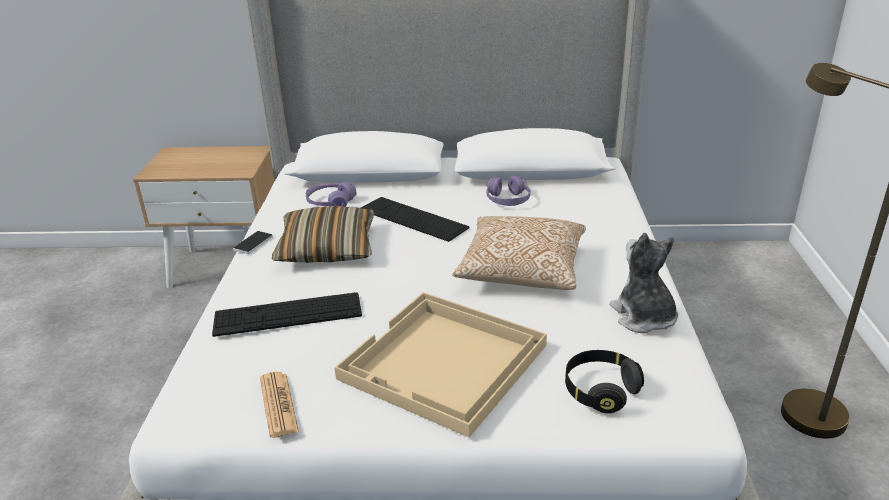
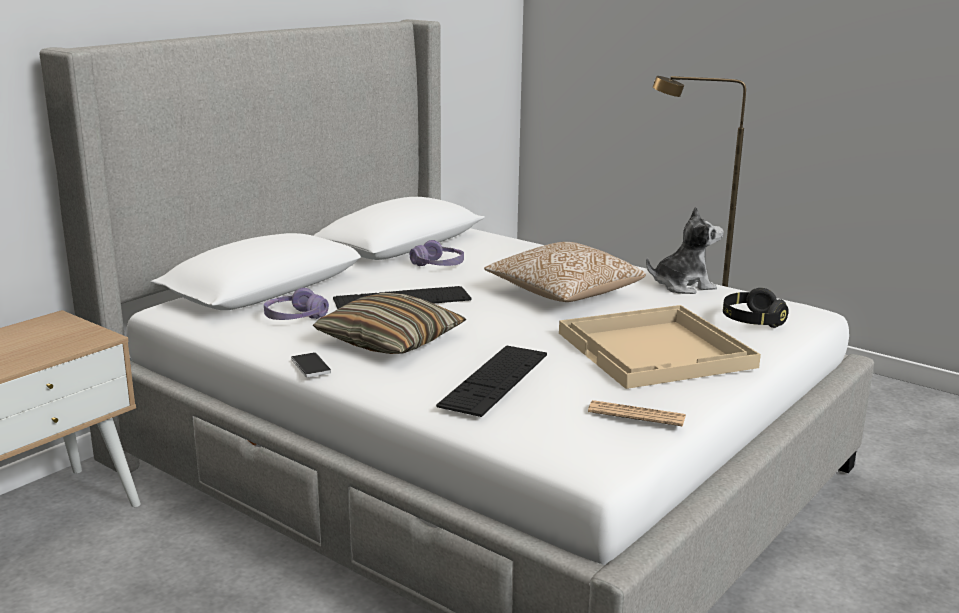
camera: 55 degrees left, 10 degrees down
plush toy [609,233,678,333] -> plush toy turned 150 degrees clockwise [646,206,723,294]

